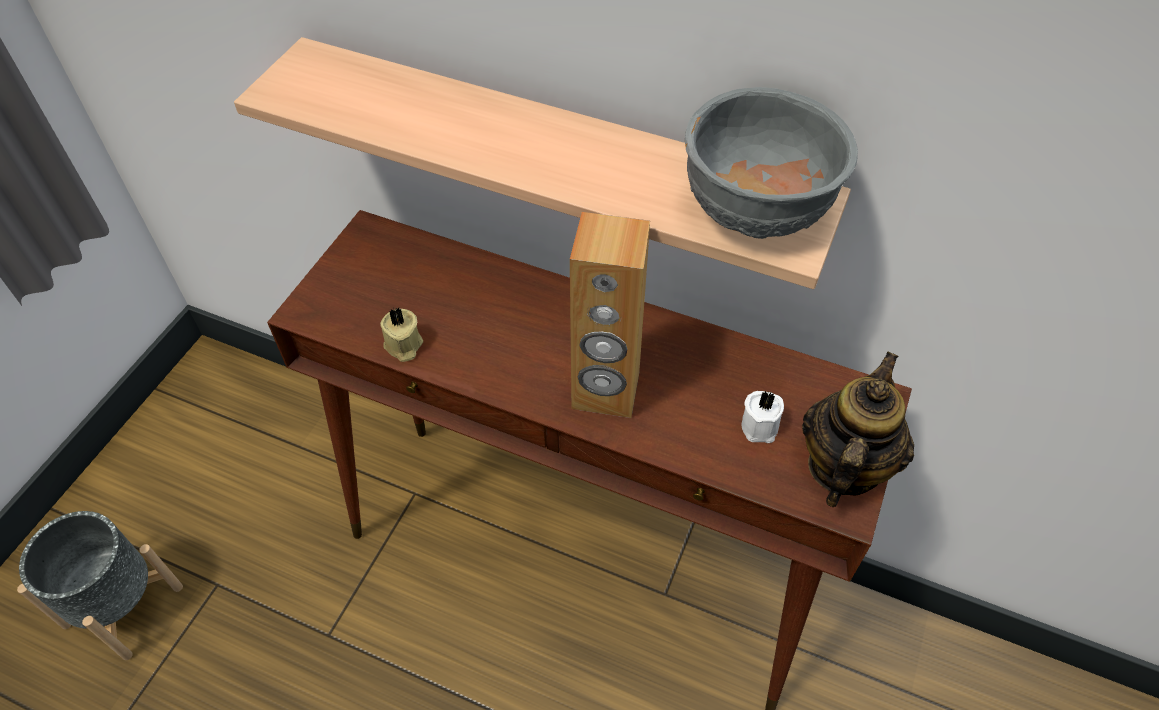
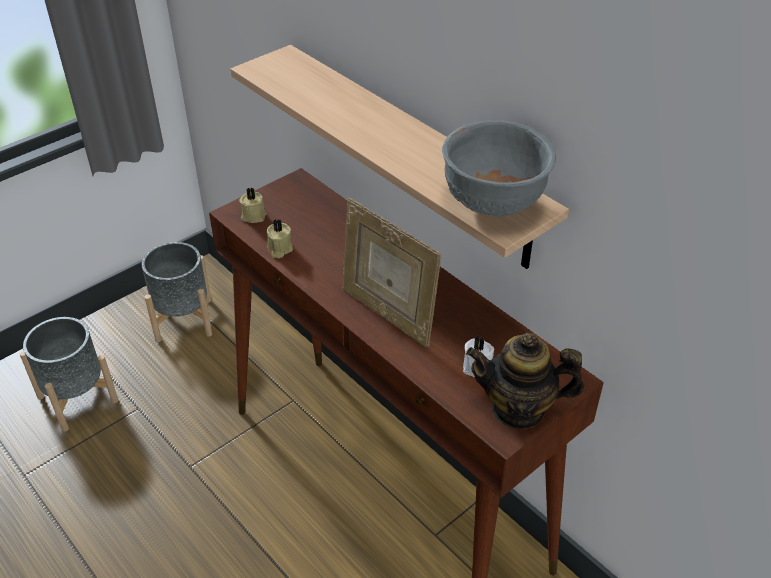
camera: 25 degrees right, 10 degrees down
brown speaker [570,212,650,418] -> picture frame [342,198,442,347]
teapot [802,352,914,507] -> teapot turned 135 degrees counterclockwise [466,333,584,429]
none -> grey planter [142,242,212,342]
none -> beige candle [239,187,266,223]

